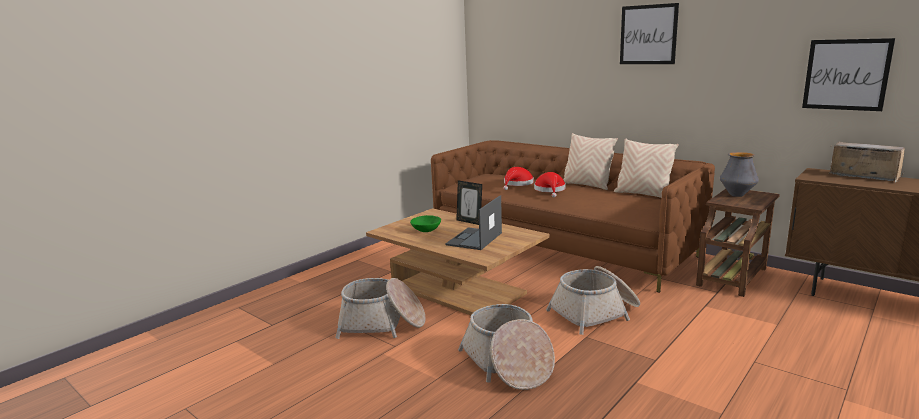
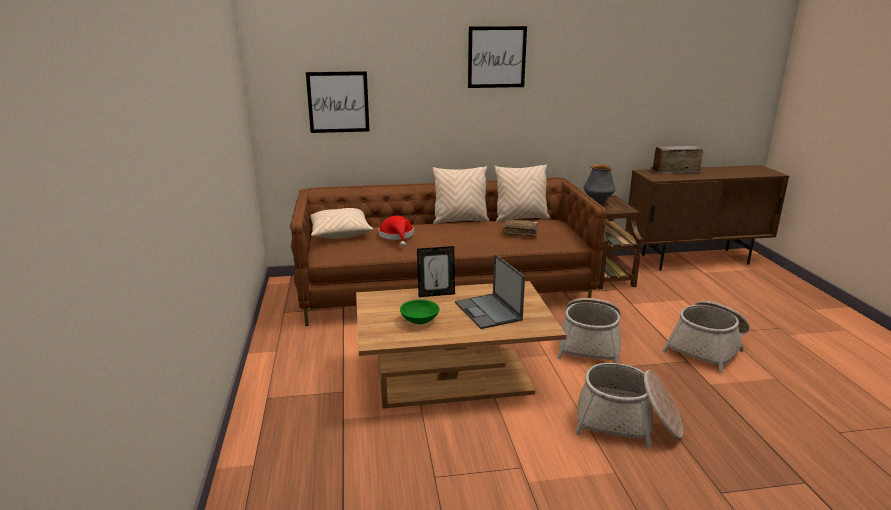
camera: 50 degrees left, 5 degrees up
basket [335,278,426,339] -> basket moved to [662,301,749,373]
red hat [534,172,566,197] -> none
picture [802,38,895,111] -> picture moved to [306,71,369,133]
none -> beige pillow [311,208,373,239]
none -> brown book [502,219,538,237]

